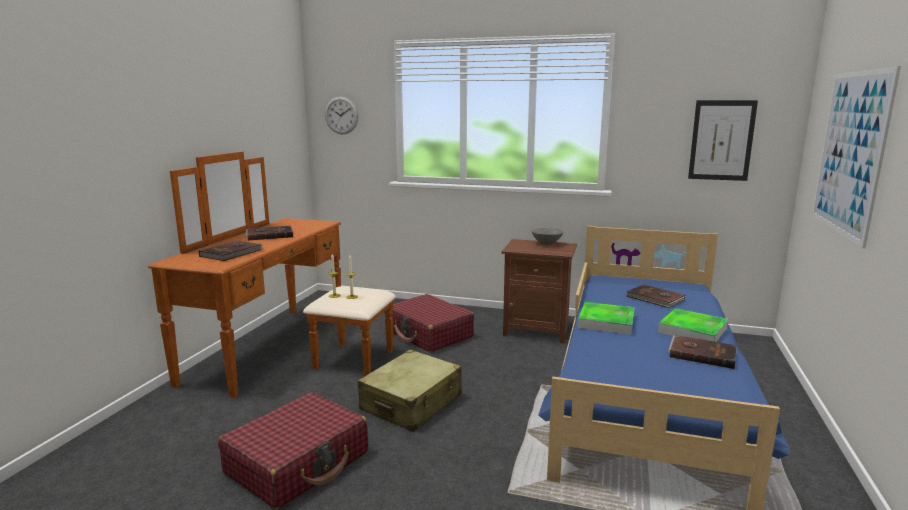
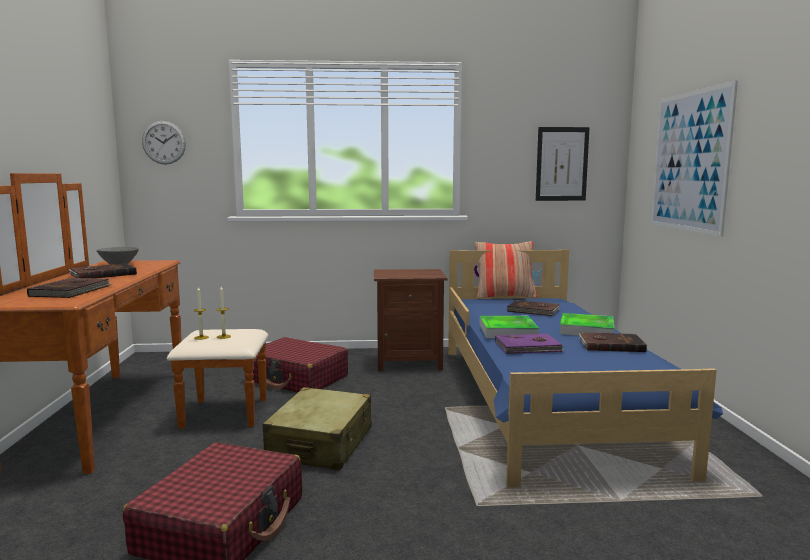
camera: 20 degrees left, 5 degrees down
grey bowl [531,228,563,245] -> grey bowl moved to [97,247,139,265]
none -> pillow [475,241,537,299]
none -> purple book [495,334,565,354]

